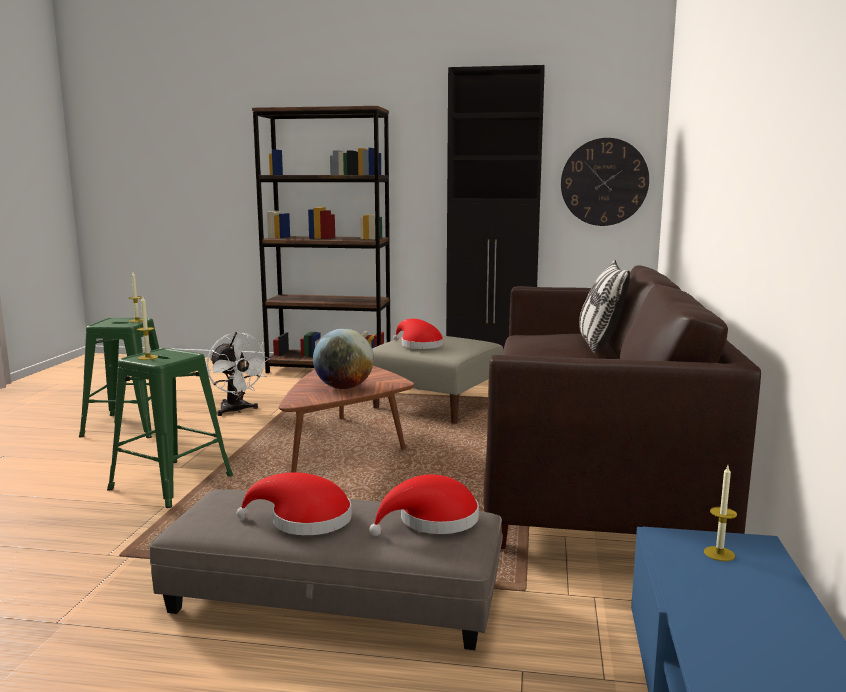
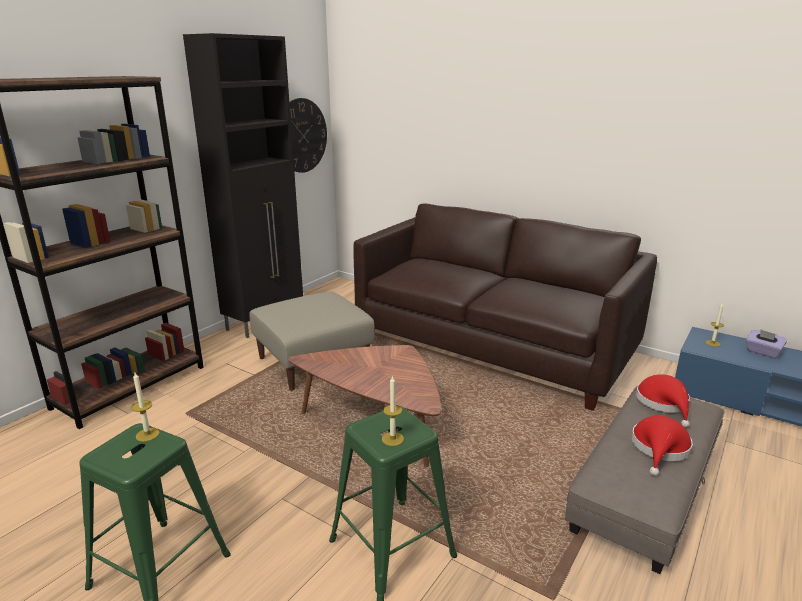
camera: 65 degrees left, 10 degrees up
white fan [207,332,270,416] -> none
globe [313,329,374,389] -> none
red hat [393,319,444,349] -> none
pillow [579,260,630,353] -> none
none -> purple tissue box [746,329,787,359]

